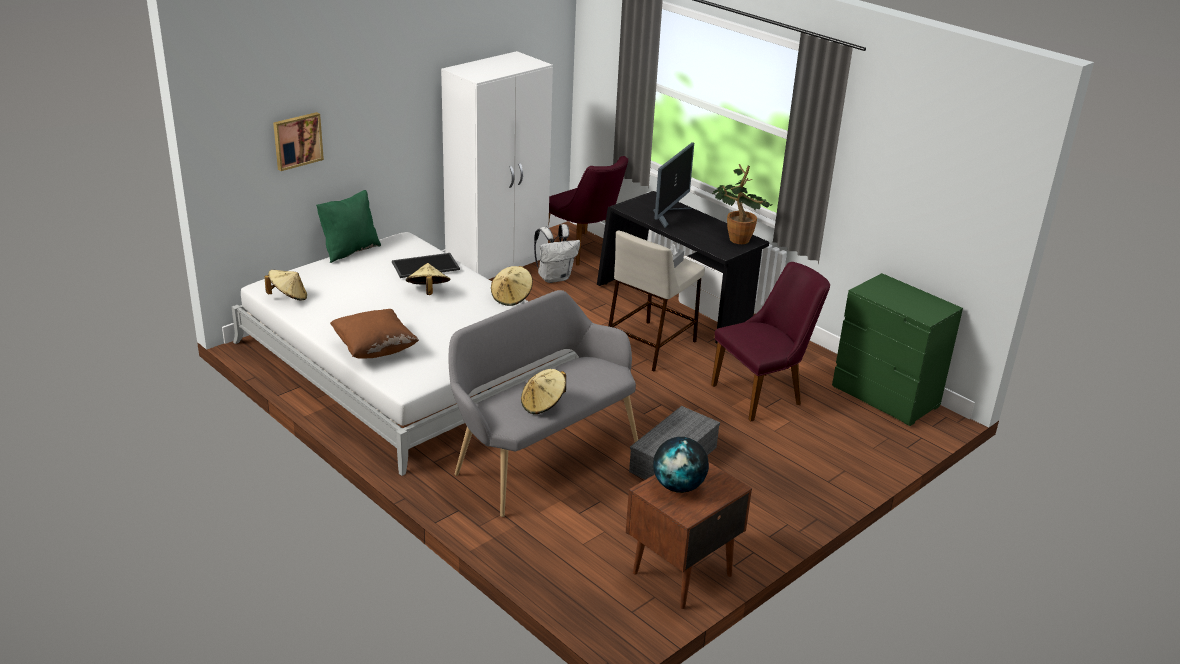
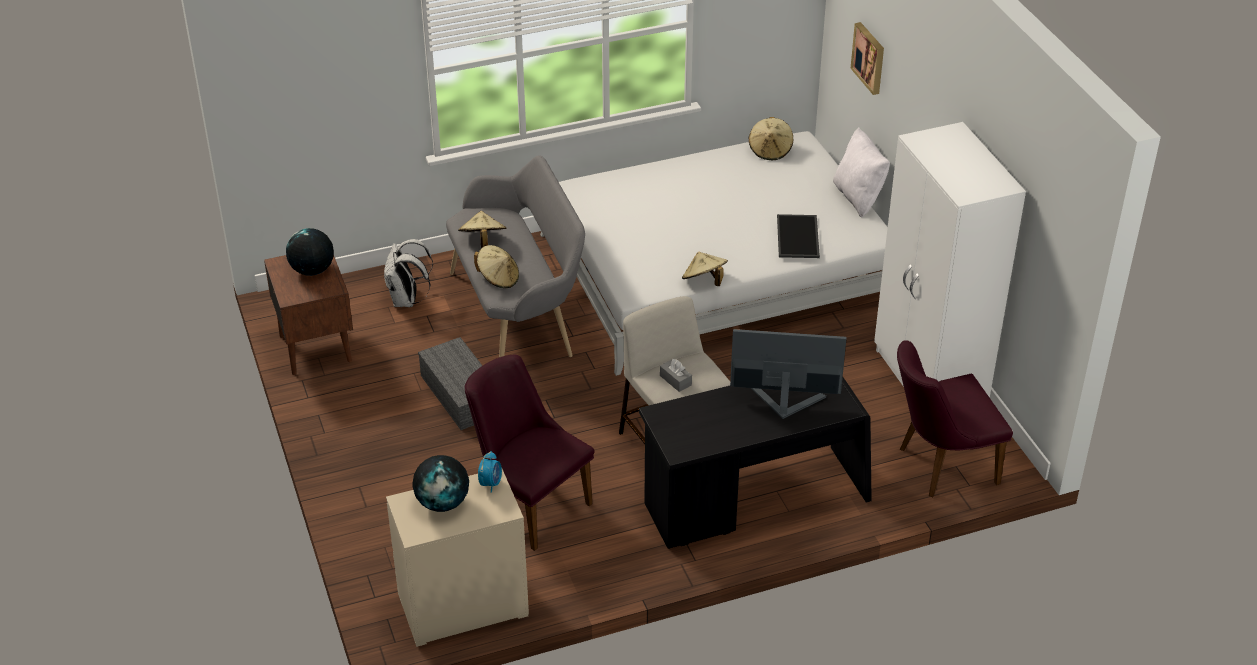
camera: 115 degrees right, 10 degrees up
green pillow [316,190,381,263] -> white pillow [833,128,890,218]
brown pillow [330,309,419,359] -> none
beige hat [406,263,451,295] -> beige hat moved to [474,245,519,288]
white backpack [534,224,580,283] -> white backpack moved to [384,239,433,307]
monitor [653,142,694,228] -> monitor turned 135 degrees clockwise [730,329,847,419]
purple chair [711,262,830,421] -> purple chair turned 135 degrees clockwise [465,354,594,551]
potted plant [712,164,773,244] -> none
green dresser [832,273,963,426] -> beige dresser [386,469,529,647]
none -> globe [412,455,469,512]
none -> alarm clock [478,451,502,493]

